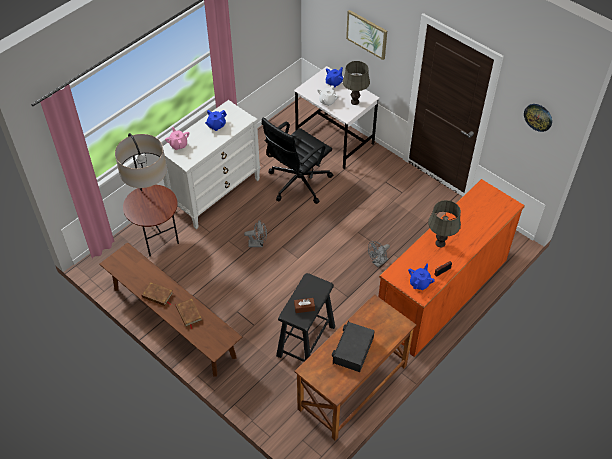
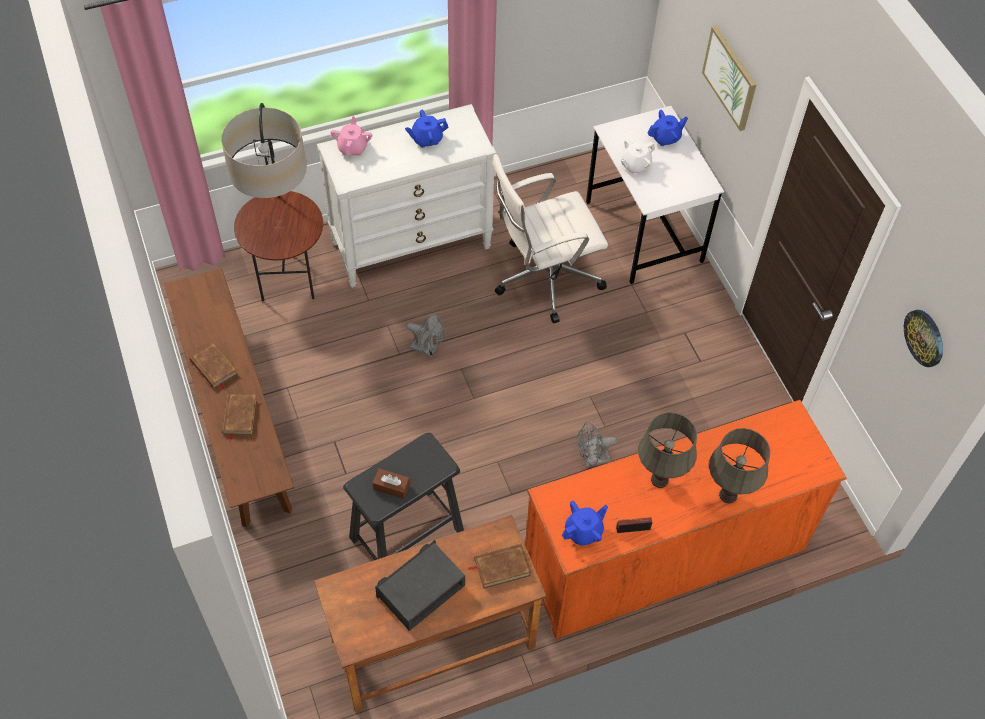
camera: 25 degrees right, 5 degrees up
black office chair [262,117,333,204] -> white office chair [492,154,608,323]
grey table lamp [343,61,370,105] -> grey table lamp moved to [709,428,770,503]
none -> brown book [468,544,531,588]

